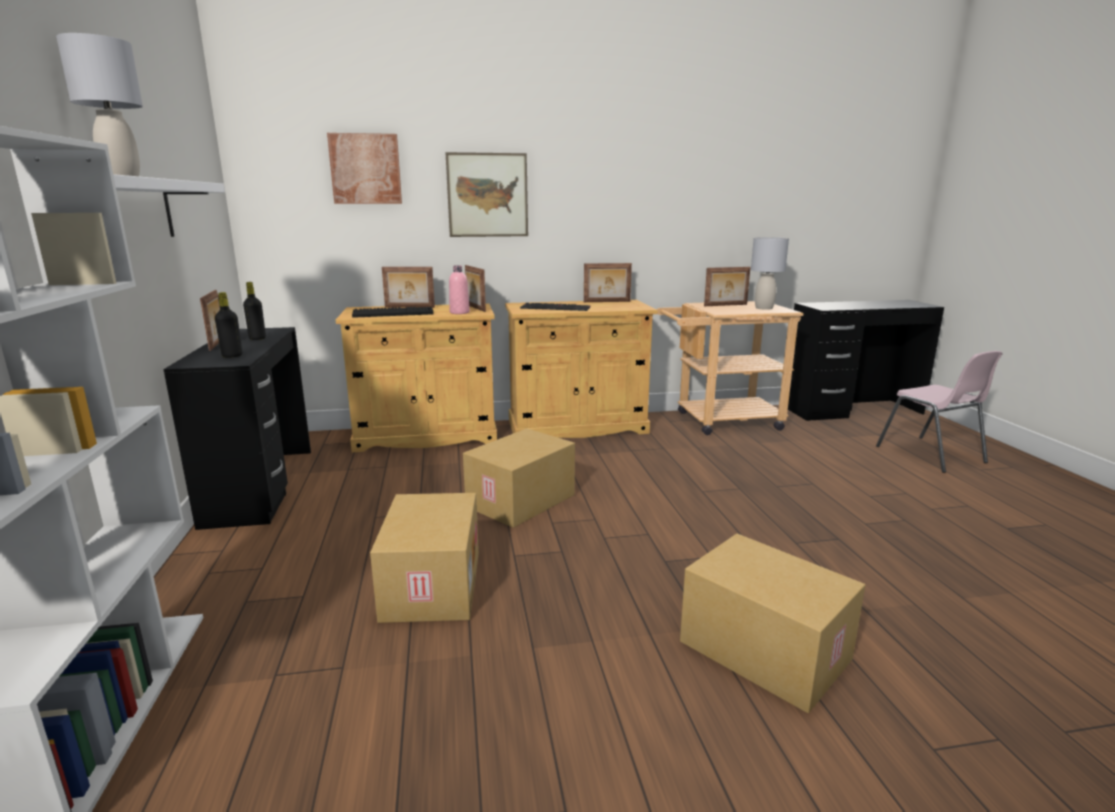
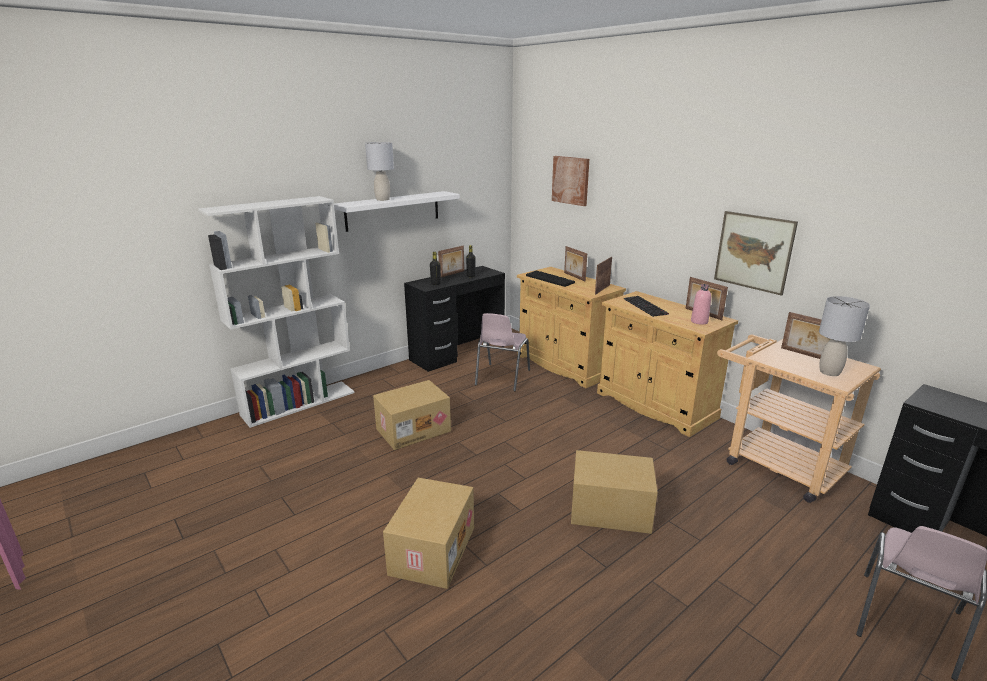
camera: 60 degrees right, 5 degrees up
picture [445,152,528,237] -> picture moved to [714,211,798,296]
pink bottle [449,265,470,314] -> pink bottle moved to [691,284,711,325]
cardboard box [463,428,575,528] -> cardboard box moved to [571,450,658,534]
none -> pink chair [475,313,530,391]

